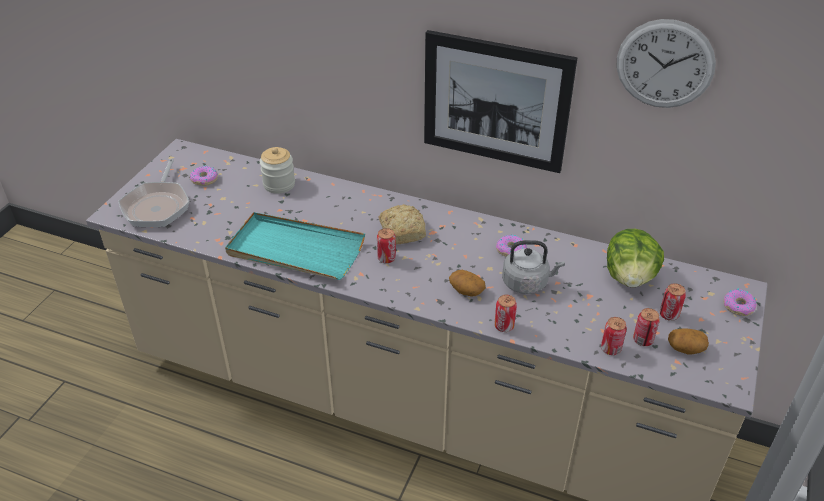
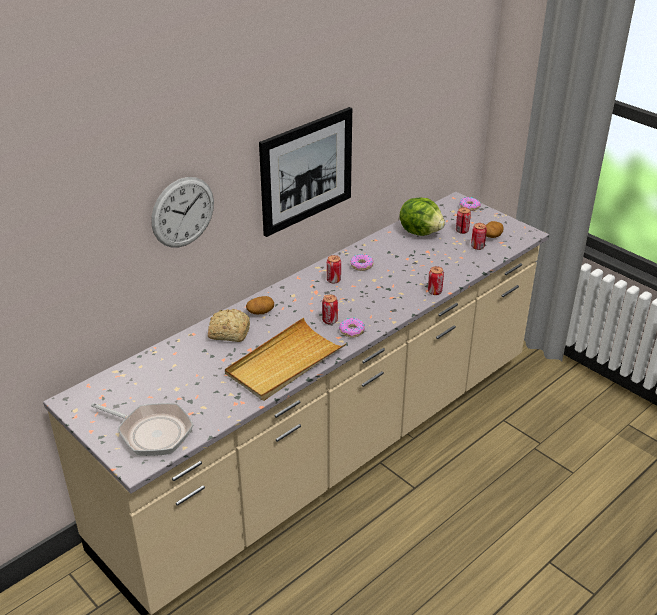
camera: 65 degrees left, 5 degrees down
donut [190,166,218,186] -> donut moved to [339,317,365,337]
turquoise tray [225,212,365,280] -> beige tray [225,318,346,401]
jar [260,147,295,194] -> none
bread [379,204,426,244] -> bread moved to [208,309,250,342]
potato [449,270,486,296] -> potato moved to [246,296,274,314]
grey kettle [502,240,565,294] -> none
can [601,317,627,355] -> can moved to [327,255,341,284]
wall clock [617,19,716,108] -> wall clock moved to [151,177,214,248]

